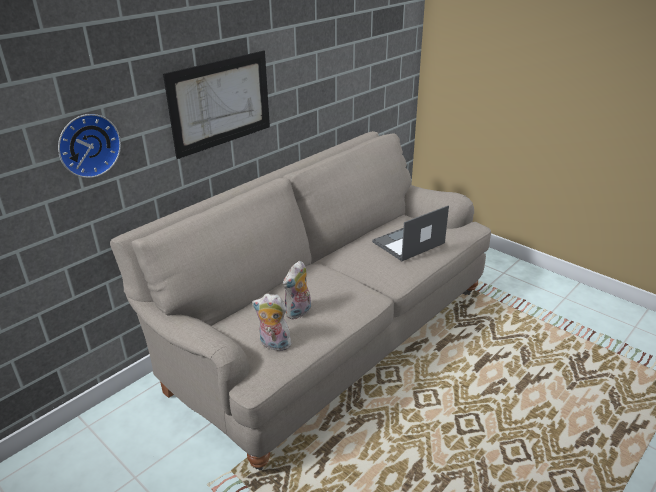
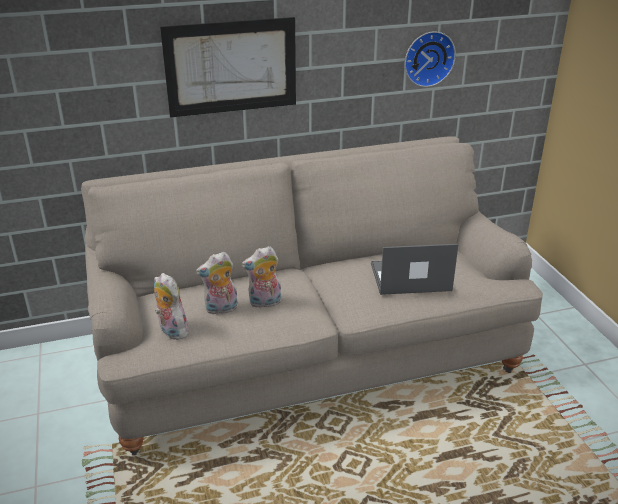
camera: 30 degrees right, 0 degrees up
wall clock [58,114,121,178] -> wall clock moved to [405,31,456,87]
none -> plush toy [241,246,282,308]

